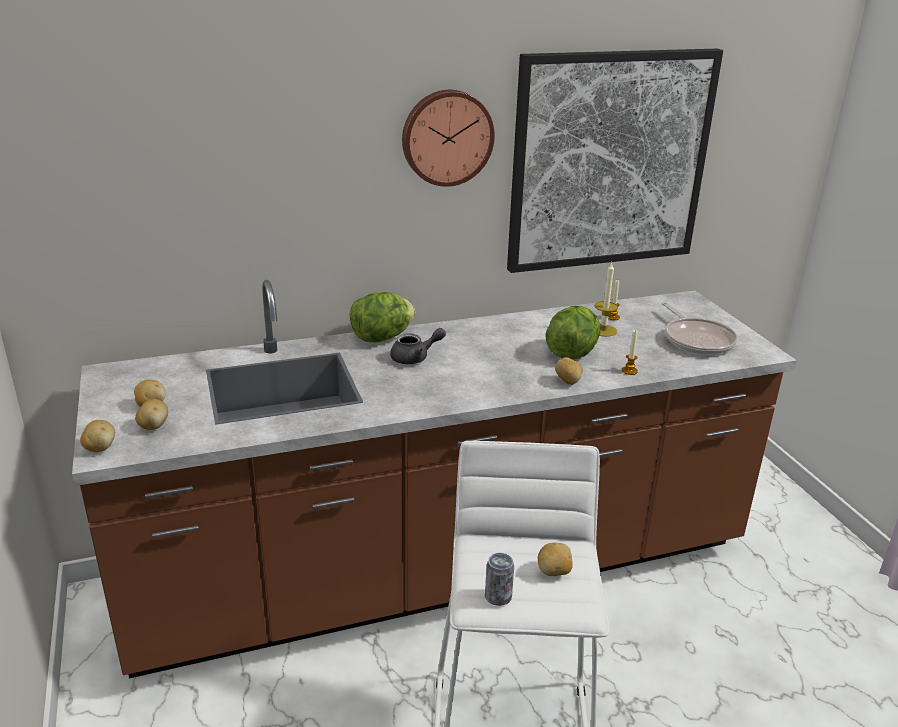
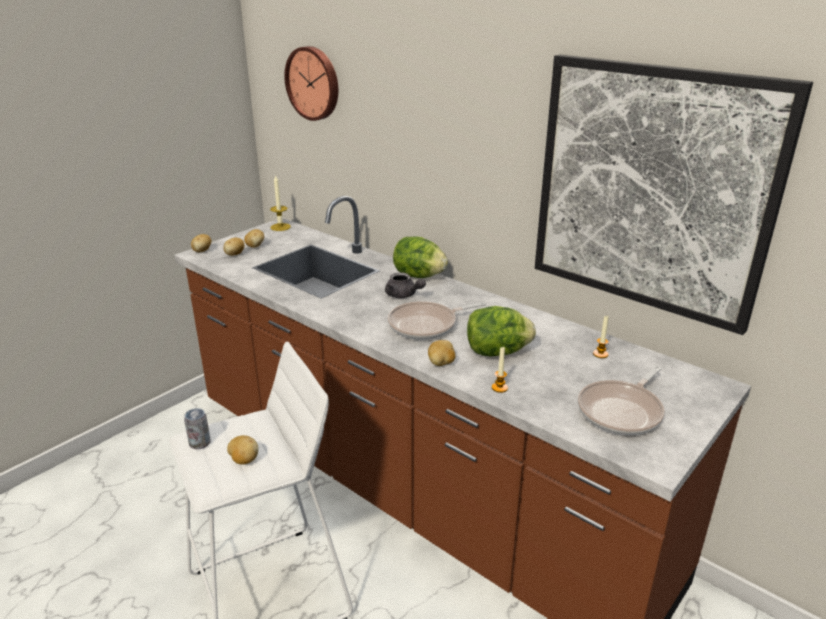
camera: 60 degrees right, 0 degrees up
wall clock [402,90,495,187] -> wall clock moved to [284,46,338,121]
candle [594,262,618,337] -> candle moved to [270,175,291,231]
none -> frying pan [388,301,486,340]

